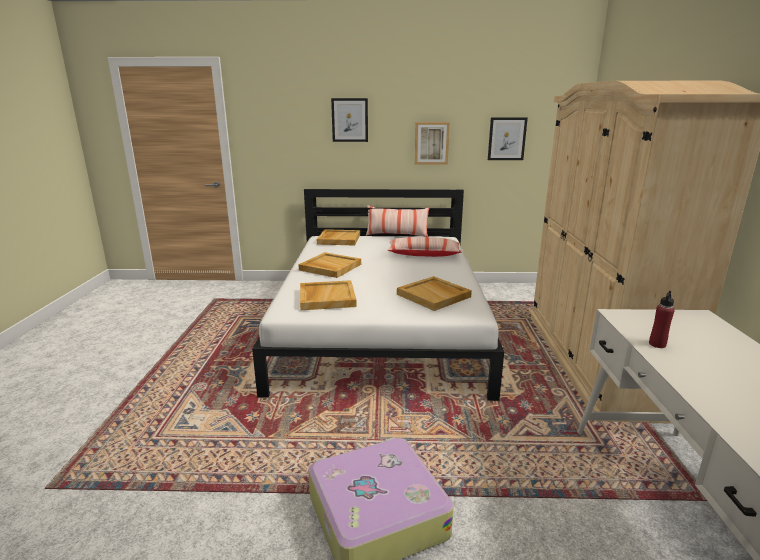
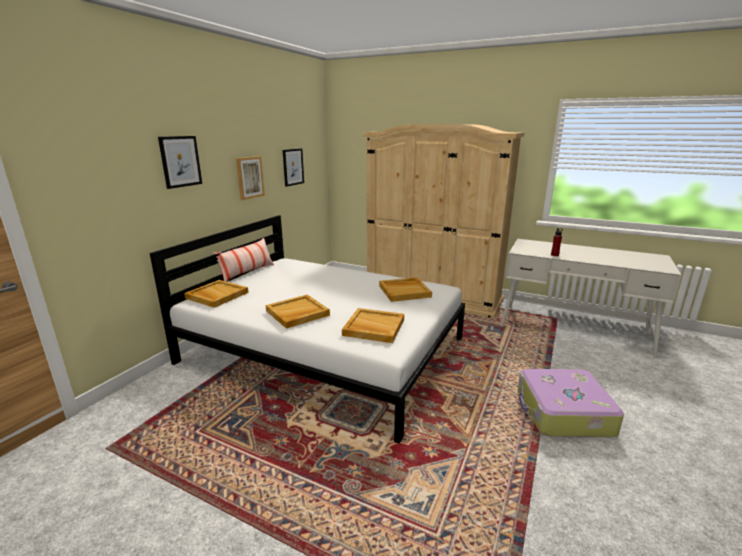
camera: 65 degrees left, 0 degrees up
pillow [387,237,462,257] -> none

